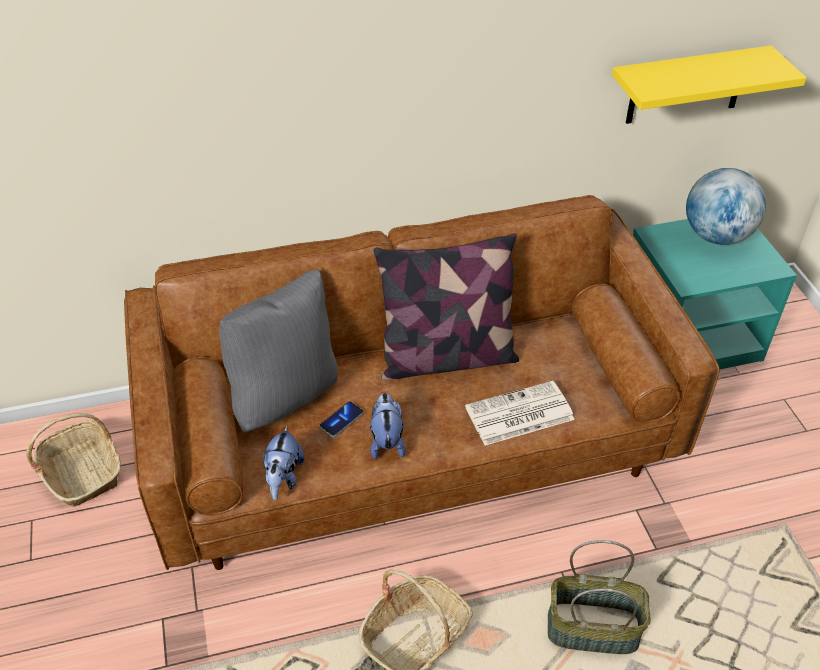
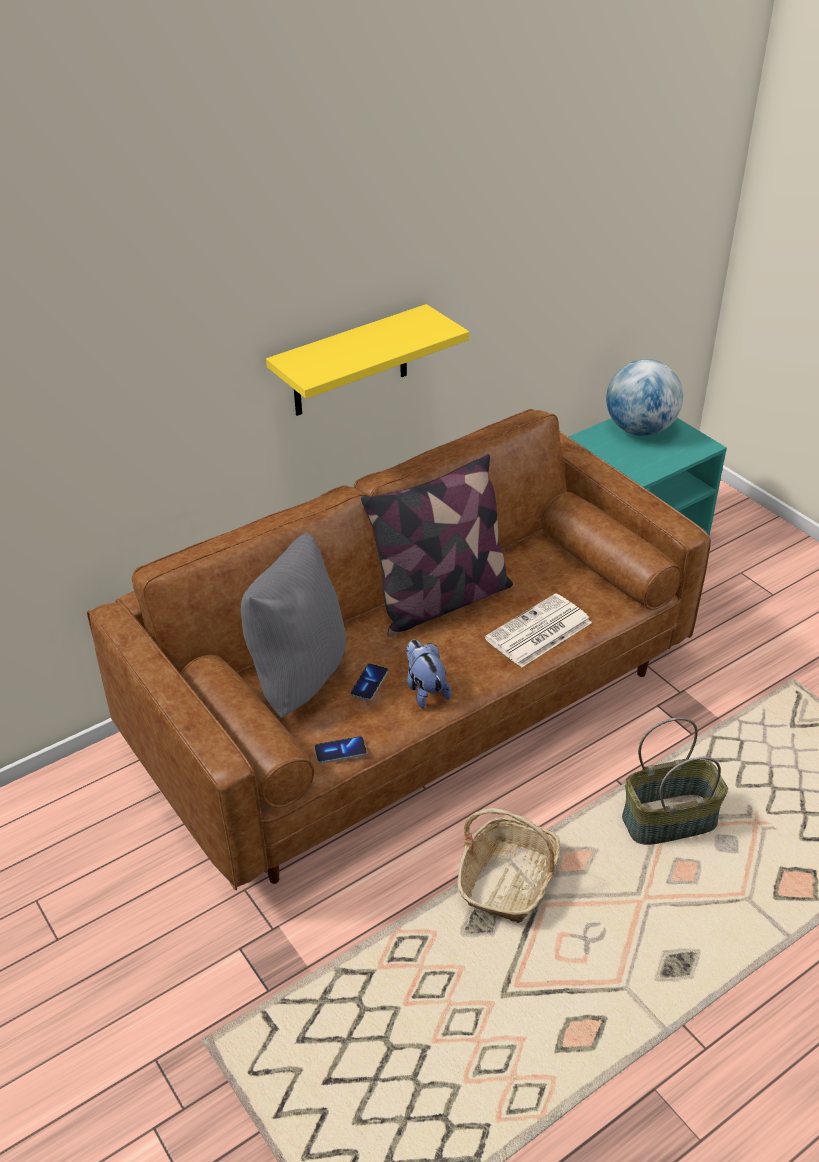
camera: 20 degrees left, 5 degrees down
basket [27,413,121,507] -> none
plush toy [263,426,305,500] -> phone [314,736,367,764]
yellow shelf [612,45,806,124] -> yellow shelf moved to [266,304,469,416]

